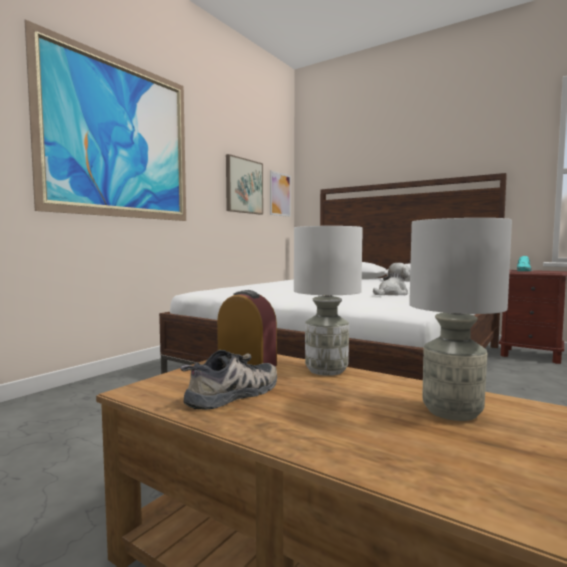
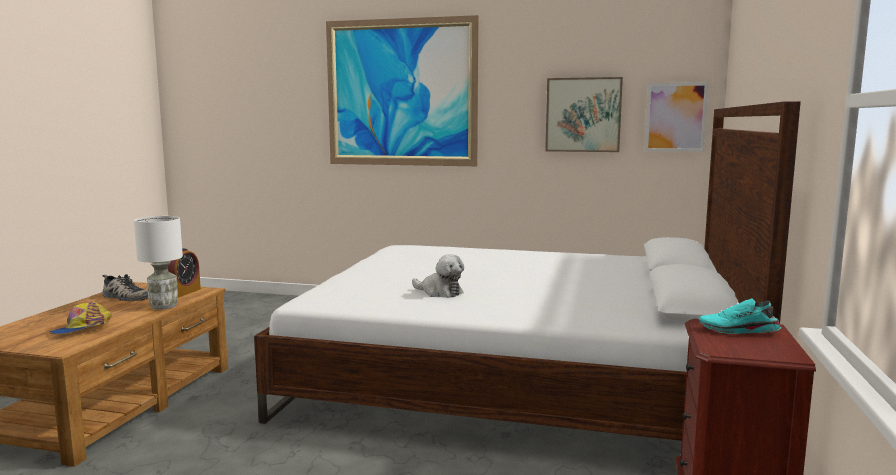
camera: 70 degrees right, 5 degrees up
grey table lamp [409,218,512,421] -> cap [49,302,112,334]

